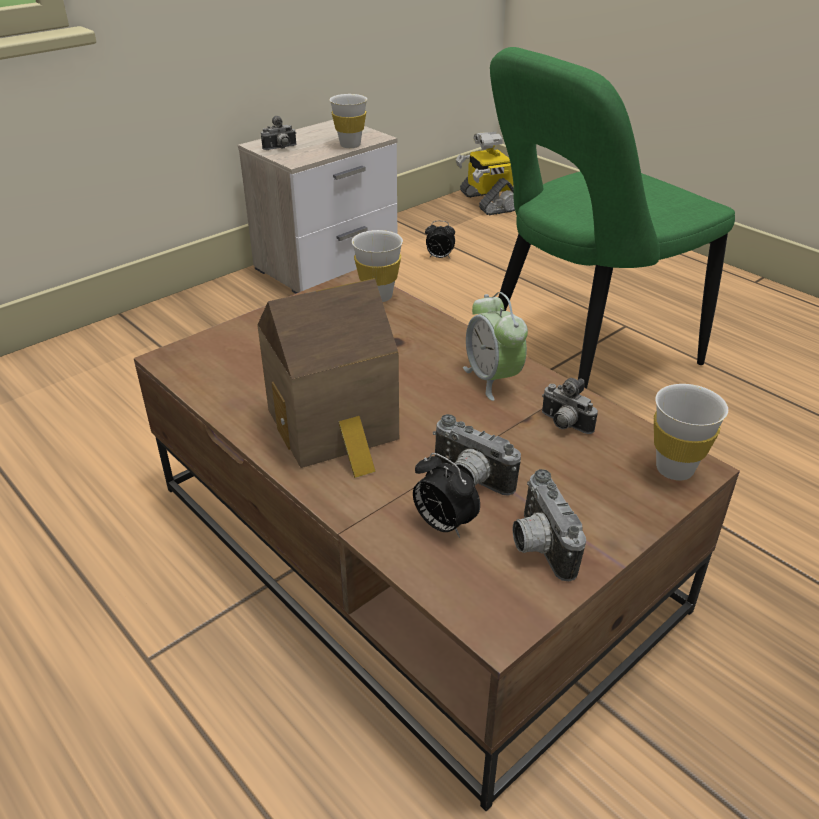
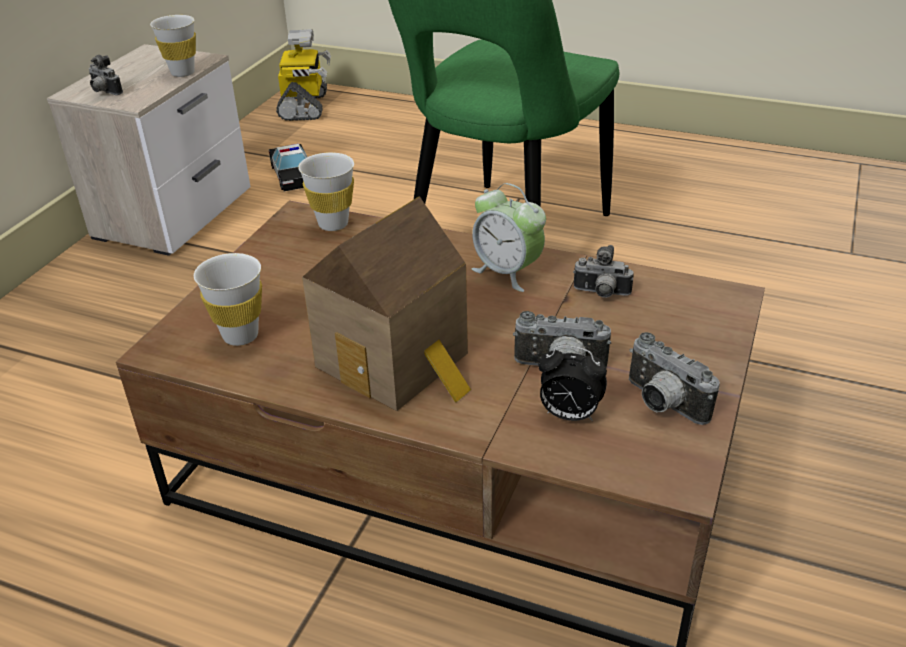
camera: 25 degrees left, 0 degrees up
camera [261,116,296,150] -> camera turned 90 degrees clockwise [89,55,123,95]
alarm clock [425,221,455,258] -> toy car [269,144,307,191]
toy robot [456,132,515,215] -> toy robot turned 135 degrees counterclockwise [276,29,331,121]
white cup [654,384,728,481] -> white cup moved to [194,253,262,346]

